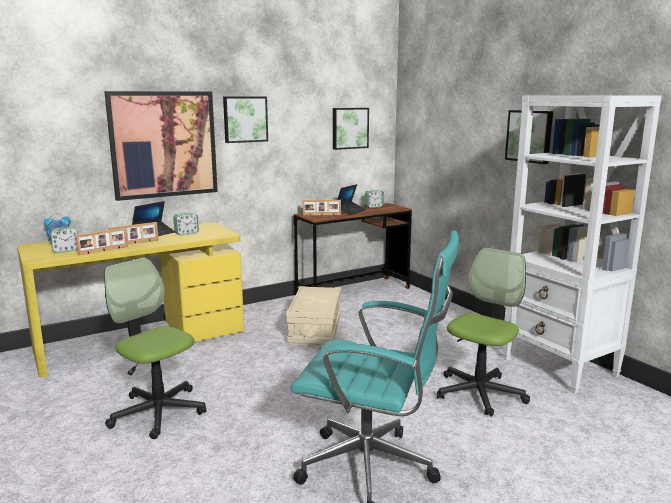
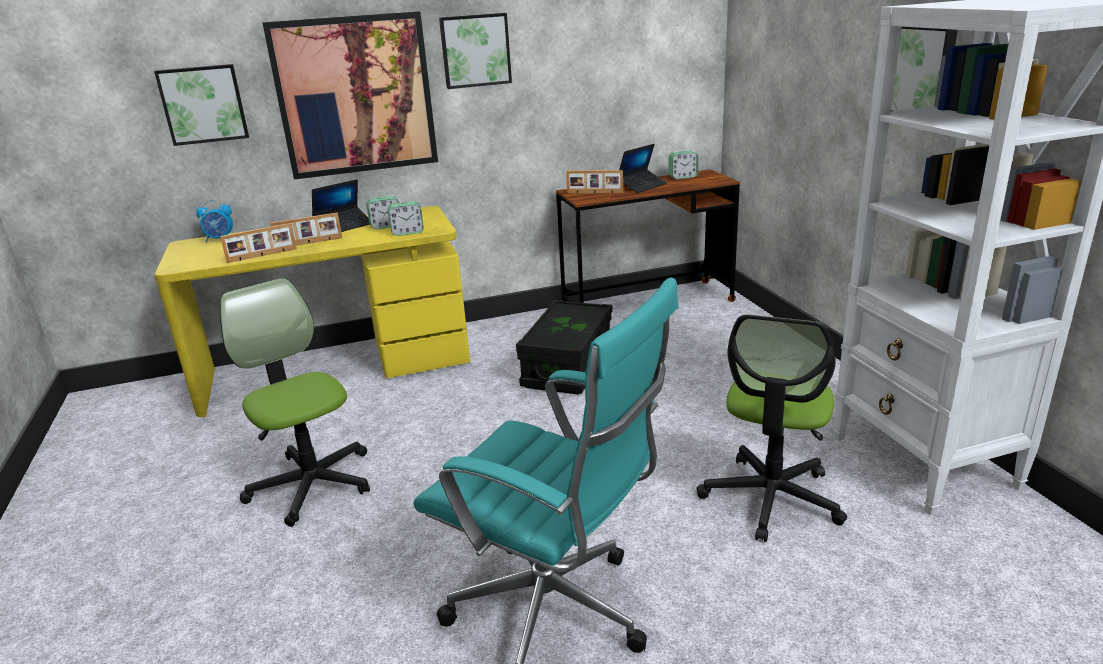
camera: 15 degrees right, 10 degrees up
alarm clock [50,227,78,253] -> alarm clock moved to [388,201,424,236]
beige storage box [286,286,341,345] -> black storage box [516,300,613,394]
picture [333,108,369,150] -> picture moved to [154,64,249,146]
office chair [437,248,530,417] -> office chair turned 150 degrees clockwise [696,314,847,542]

